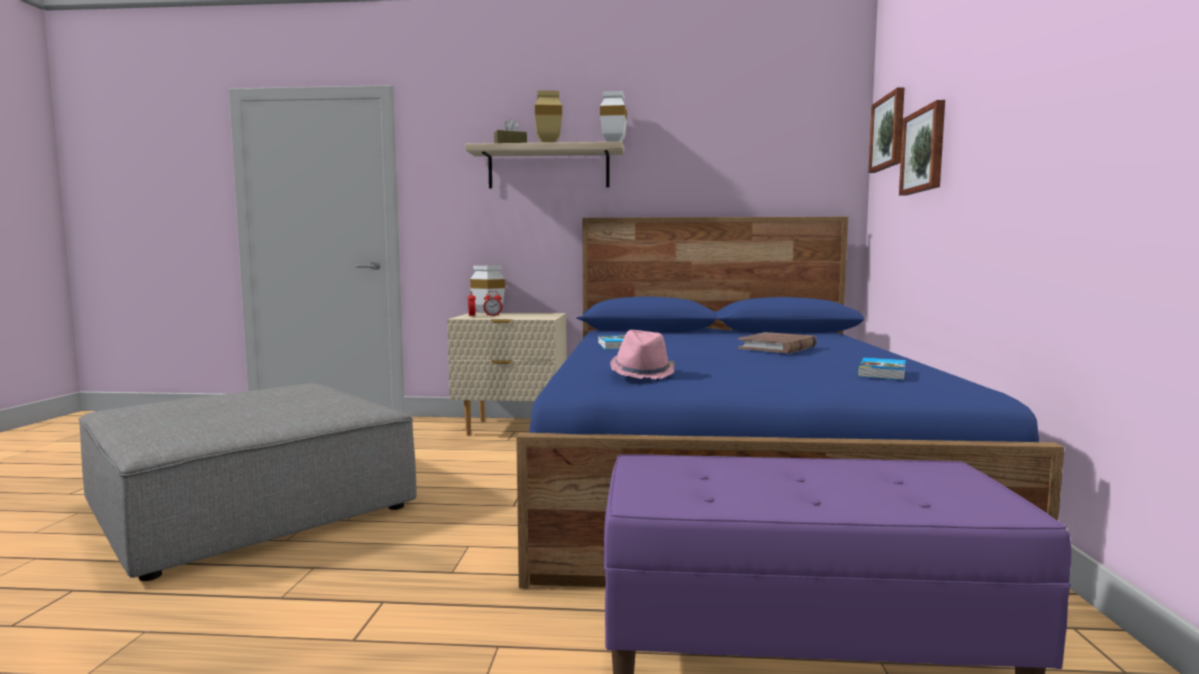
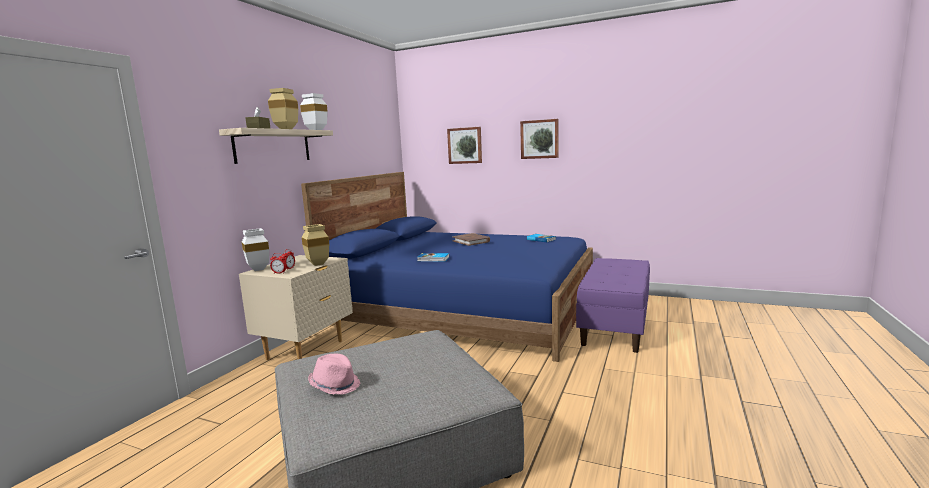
camera: 70 degrees left, 5 degrees up
pink hat [610,330,675,379] -> pink hat moved to [308,354,360,395]
picture [868,87,905,173] -> picture moved to [520,119,558,159]
none -> beige vase [302,224,329,266]

